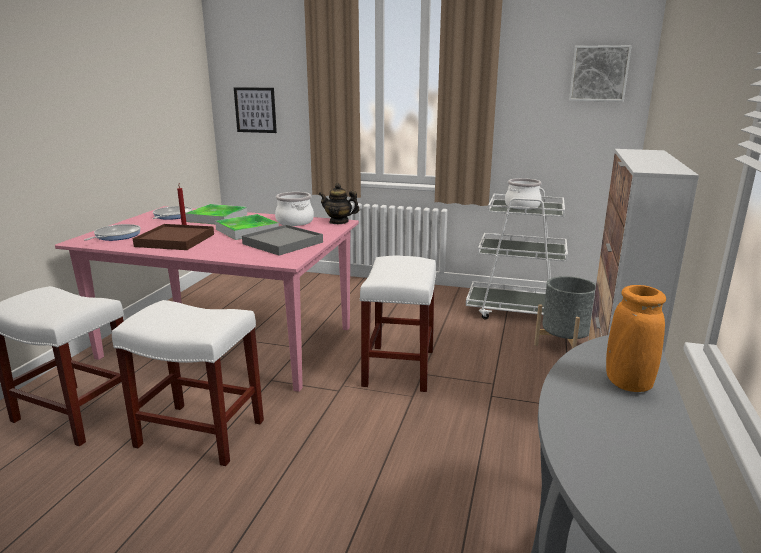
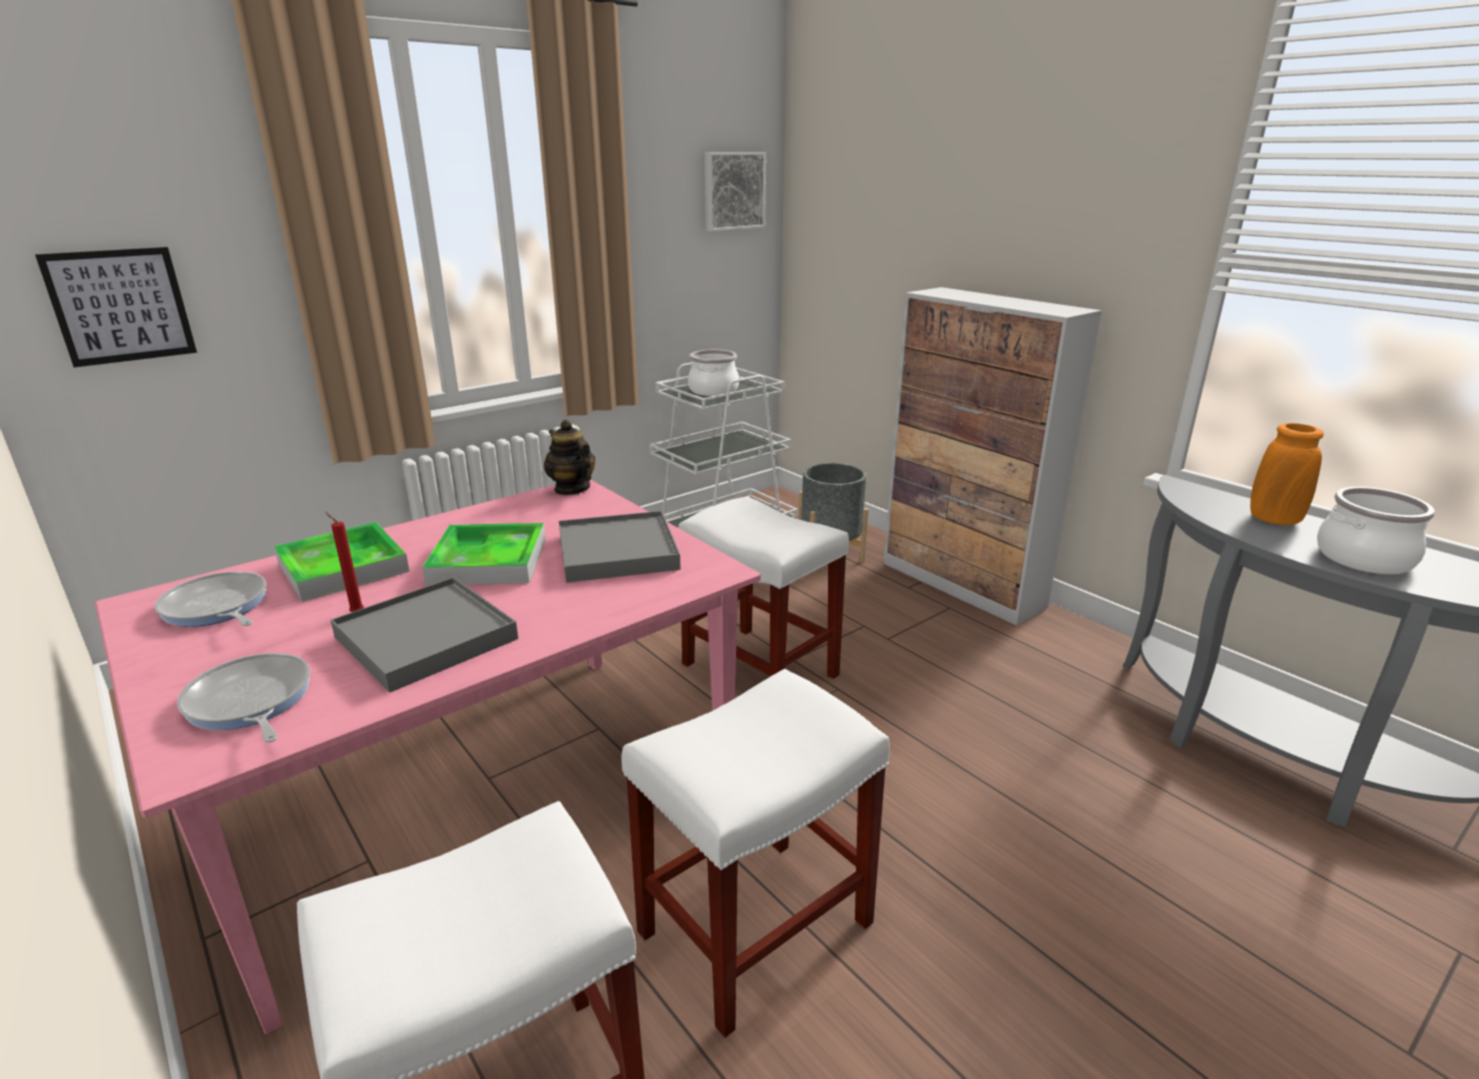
camera: 55 degrees left, 5 degrees up
brown tray [133,224,214,250] -> grey tray [331,577,518,693]
cooking pot [275,192,314,226] -> cooking pot moved to [1317,487,1435,574]
teapot [319,183,360,224] -> teapot turned 90 degrees clockwise [544,420,595,495]

